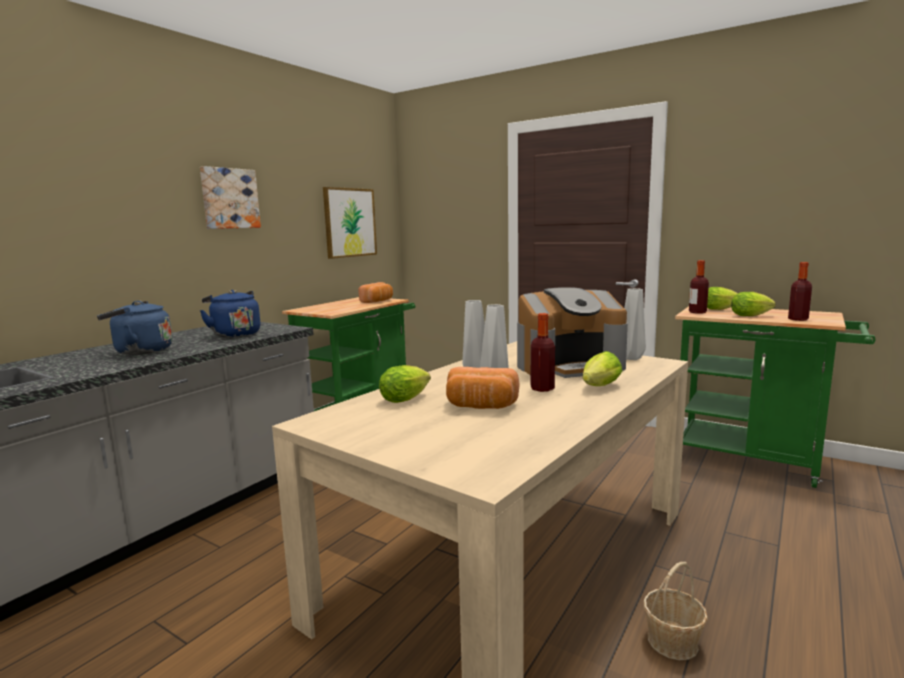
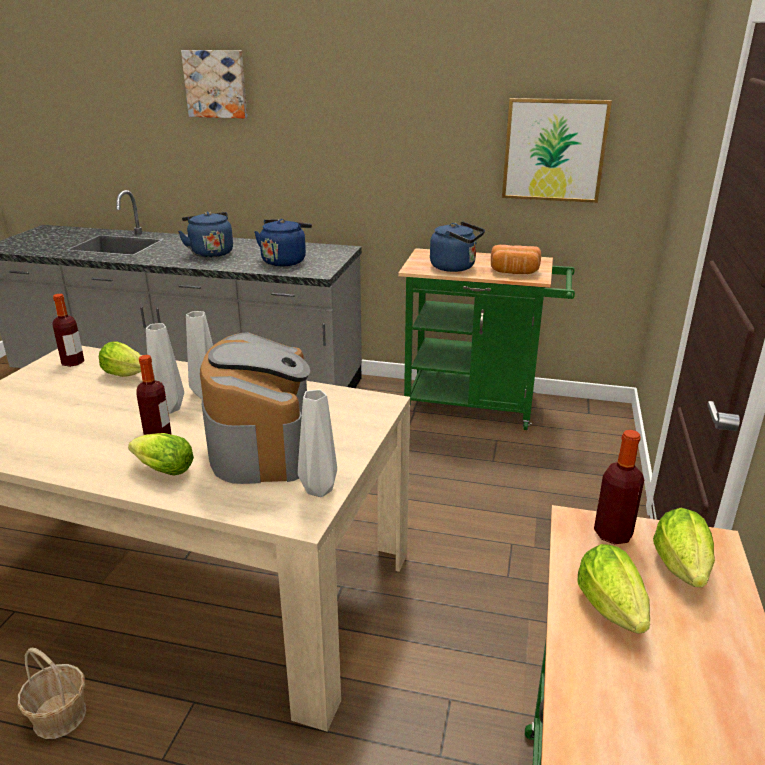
camera: 70 degrees right, 15 degrees up
picture [200,166,261,229] -> picture moved to [181,50,247,118]
bread [446,367,519,409] -> none
coffee machine [517,287,628,378] -> coffee machine turned 150 degrees counterclockwise [200,332,310,484]
bottle [788,262,812,321] -> bottle moved to [52,294,84,367]
none -> blue kettle [430,221,485,272]

